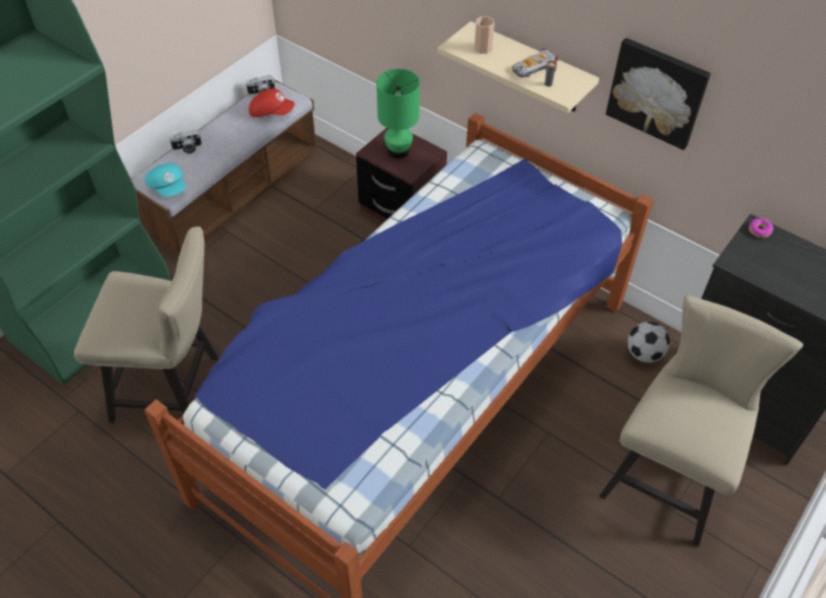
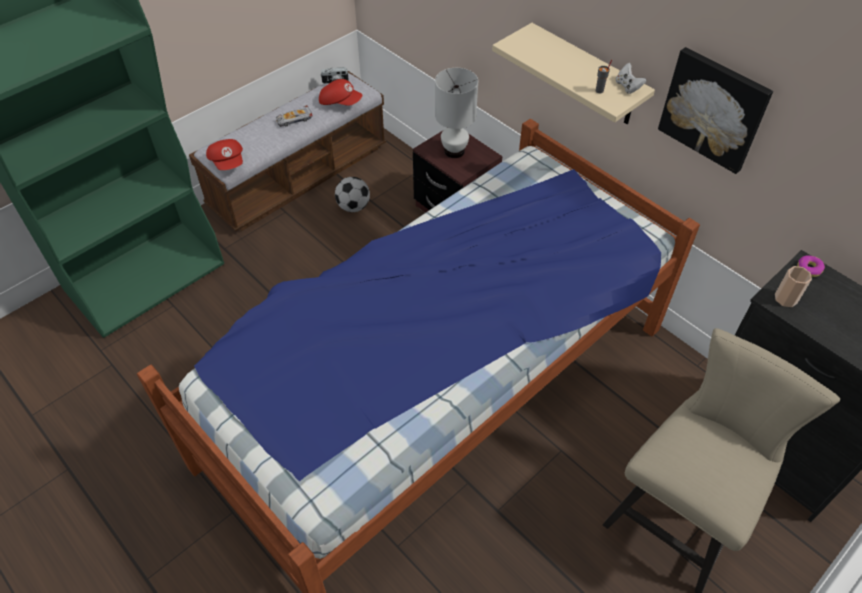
camera: 10 degrees right, 0 degrees up
beige chair [74,226,218,423] -> none
turquoise cap [145,163,186,197] -> red cap [206,139,243,170]
camera [169,130,202,154] -> none
green table lamp [377,69,420,159] -> white table lamp [435,68,478,158]
cup [474,16,494,54] -> cup moved to [775,266,812,307]
toy car [512,48,558,78] -> toy car moved to [276,105,312,127]
football [628,322,670,363] -> football moved to [335,177,370,212]
none -> white game controller [616,63,646,94]

